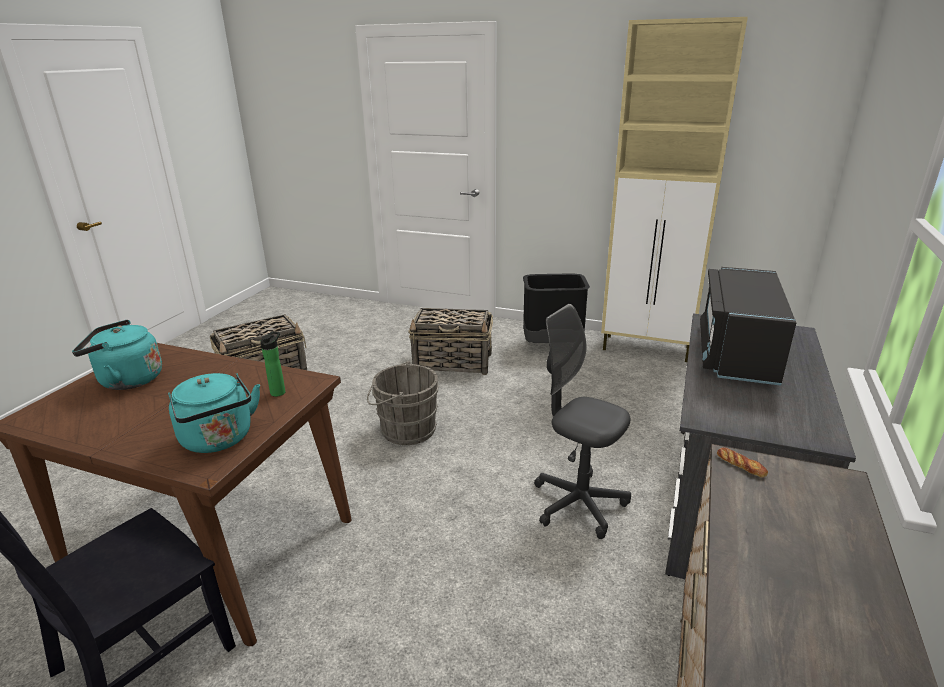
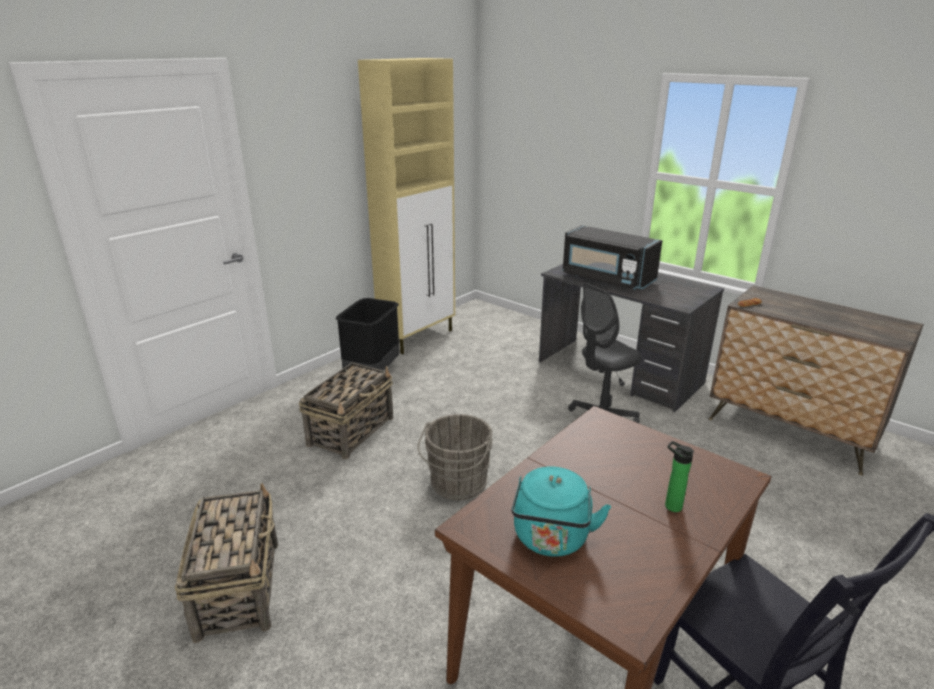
camera: 70 degrees left, 0 degrees up
turquoise kettle [168,373,260,453] -> none
bottle [260,331,285,397] -> bottle moved to [665,441,694,512]

